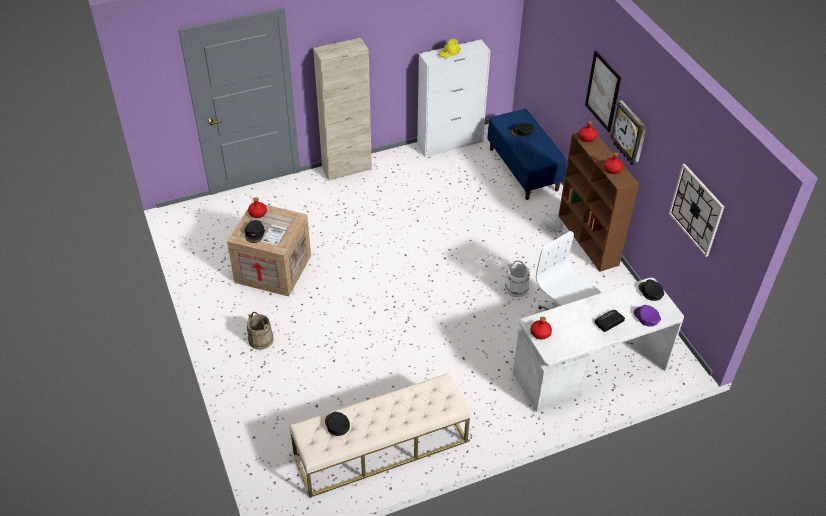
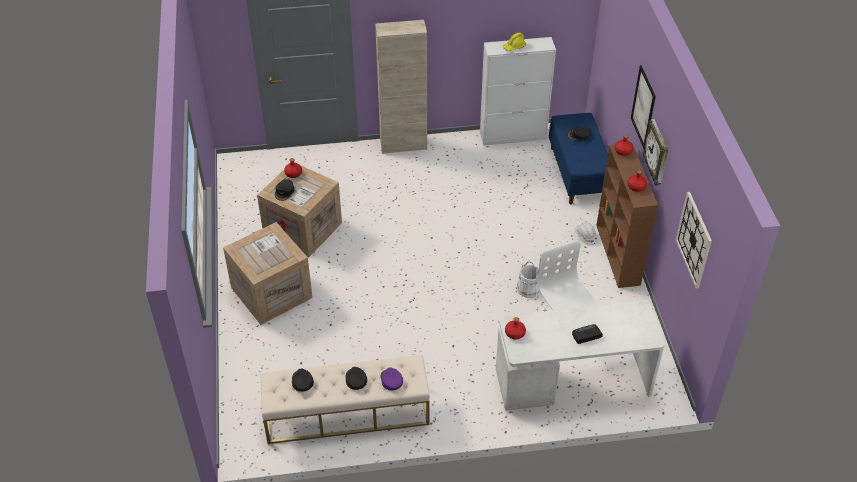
camera: 15 degrees right, 0 degrees up
beige bucket [247,312,273,350] -> crate [223,222,313,325]
purple cap [634,305,661,327] -> purple cap moved to [381,368,403,390]
black cap [639,279,664,301] -> black cap moved to [346,367,367,390]

